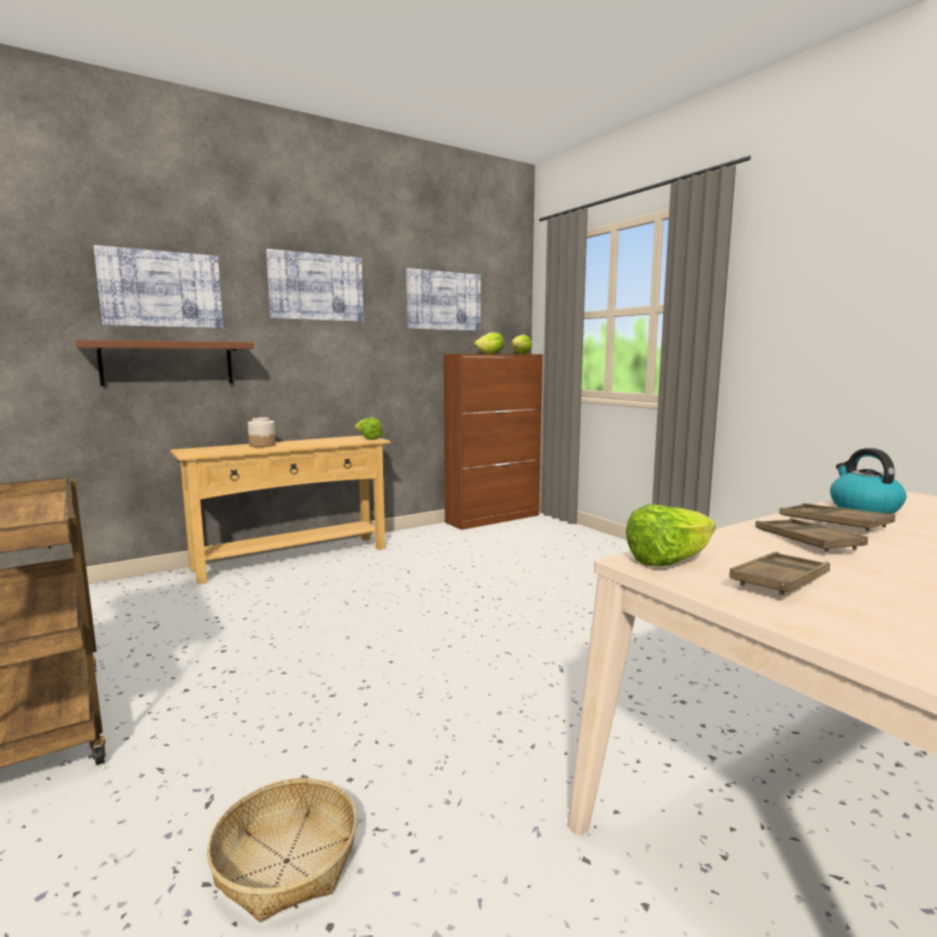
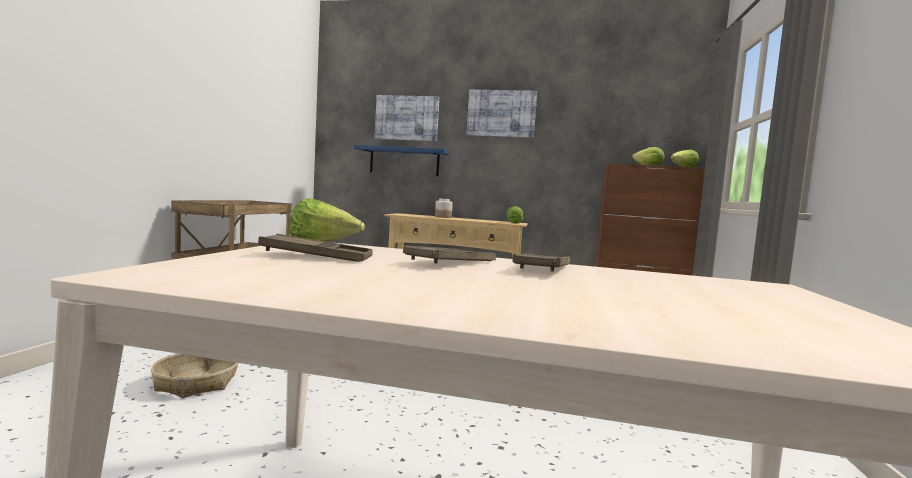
camera: 45 degrees right, 5 degrees down
brown shelf [76,340,254,386] -> blue shelf [354,145,449,176]
picture [406,268,481,331] -> none
kettle [830,448,906,514] -> none

